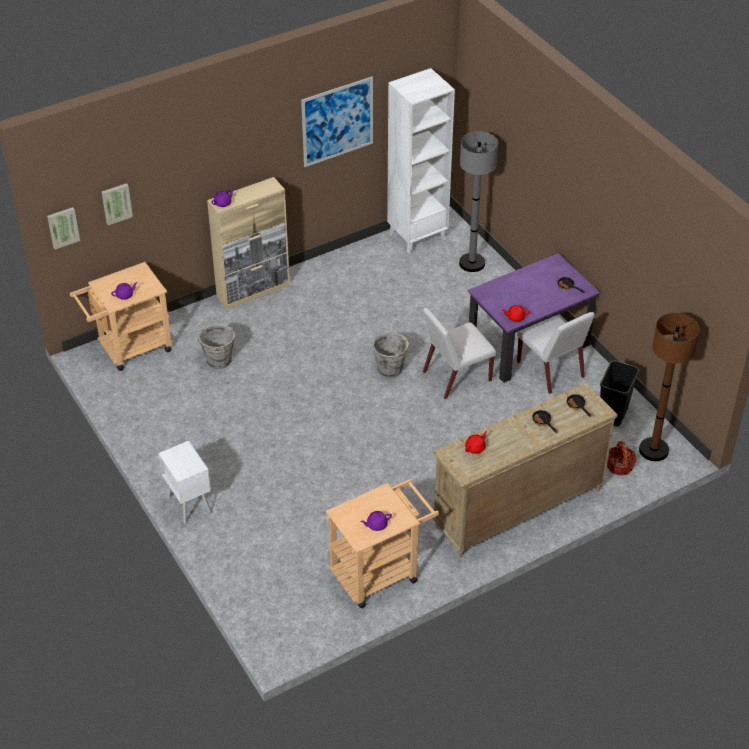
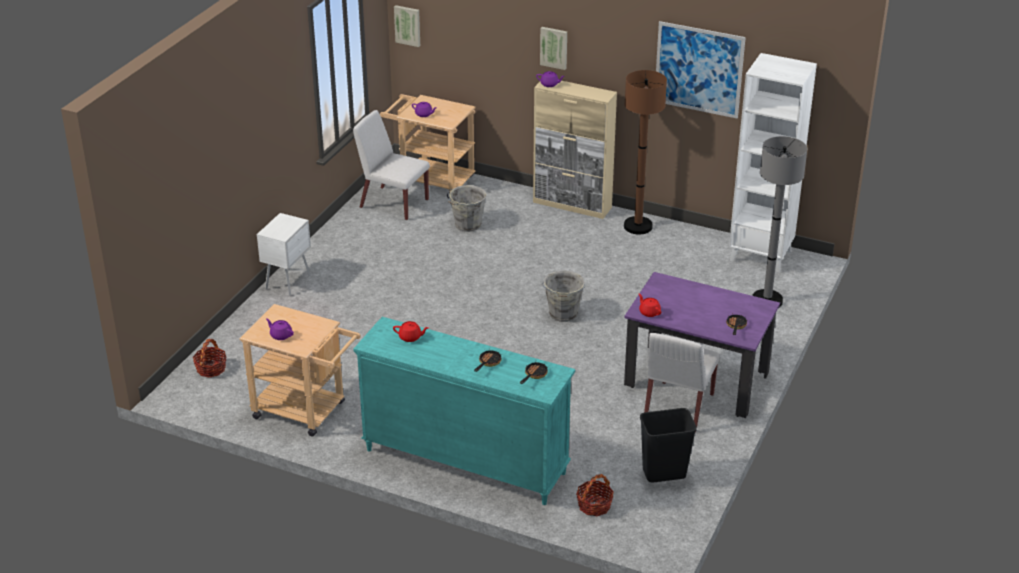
camera: 55 degrees right, 10 degrees down
picture [102,183,133,225] -> picture moved to [540,27,567,70]
white chair [423,307,496,399] -> white chair moved to [353,110,430,220]
beige dresser [432,383,618,558] -> turquoise dresser [353,317,575,505]
brown floor lamp [639,313,700,461] -> brown floor lamp moved to [624,70,667,235]
none -> basket [193,339,226,377]

